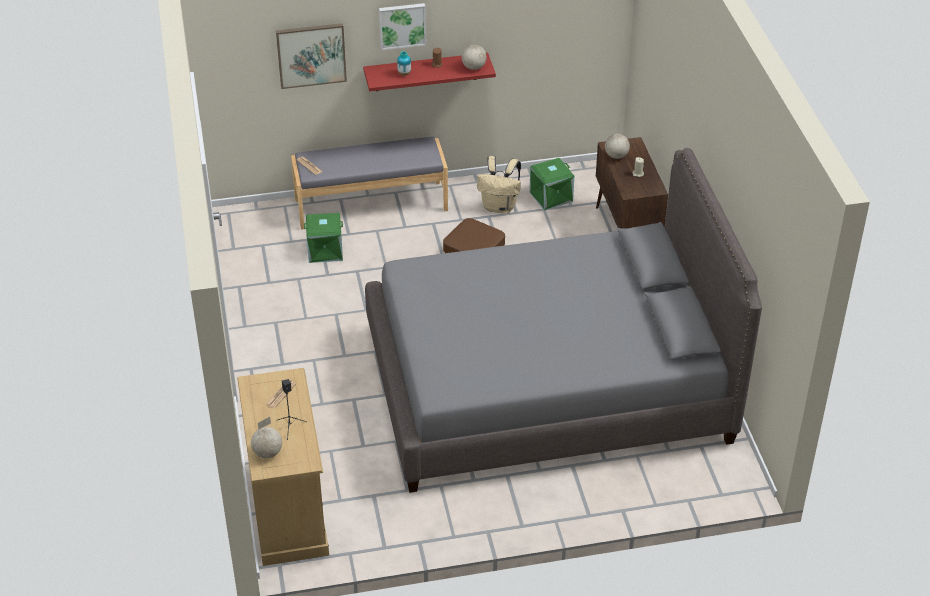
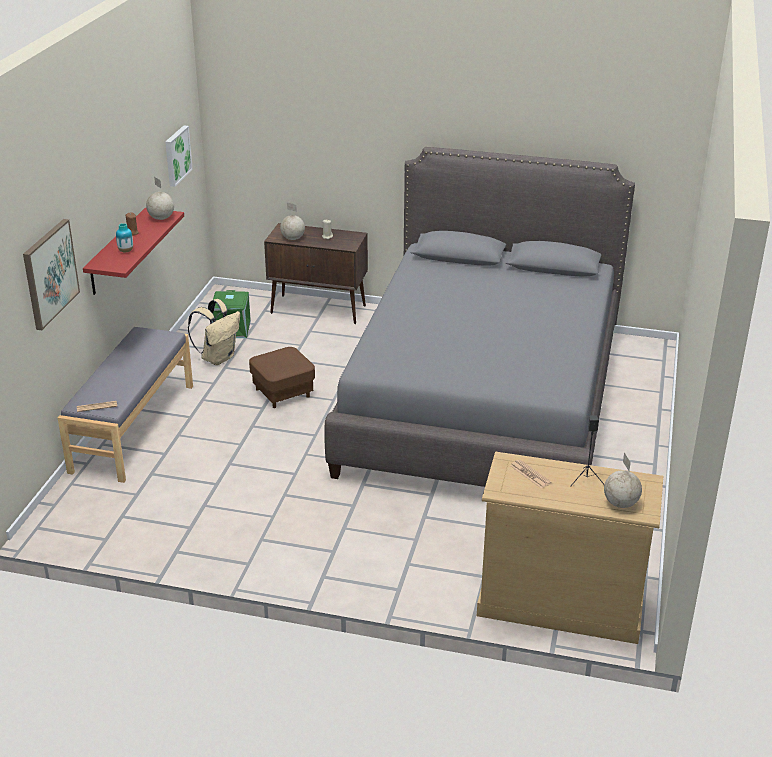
camera: 65 degrees left, 10 degrees down
green storage box [304,213,343,263] -> none
picture [379,3,426,50] -> picture moved to [165,125,193,187]

